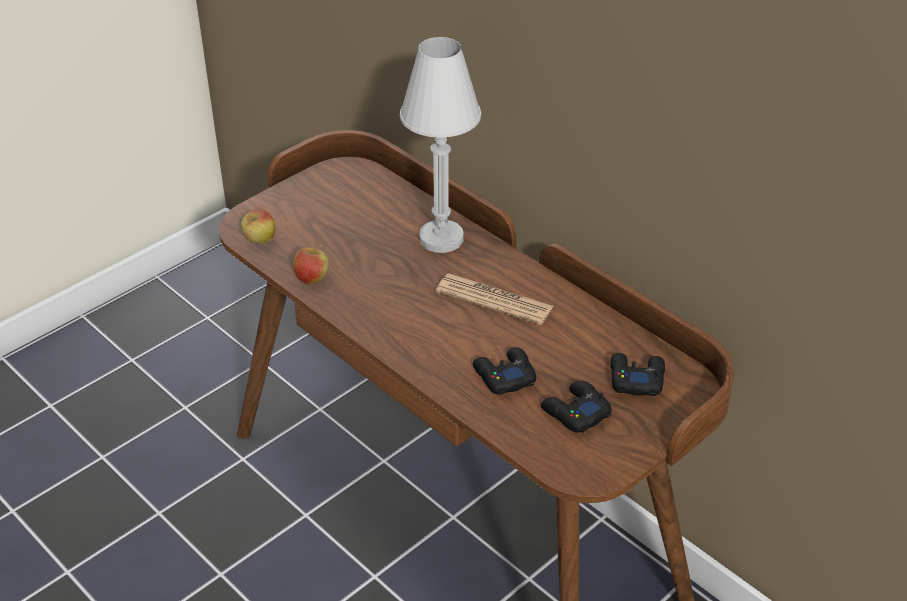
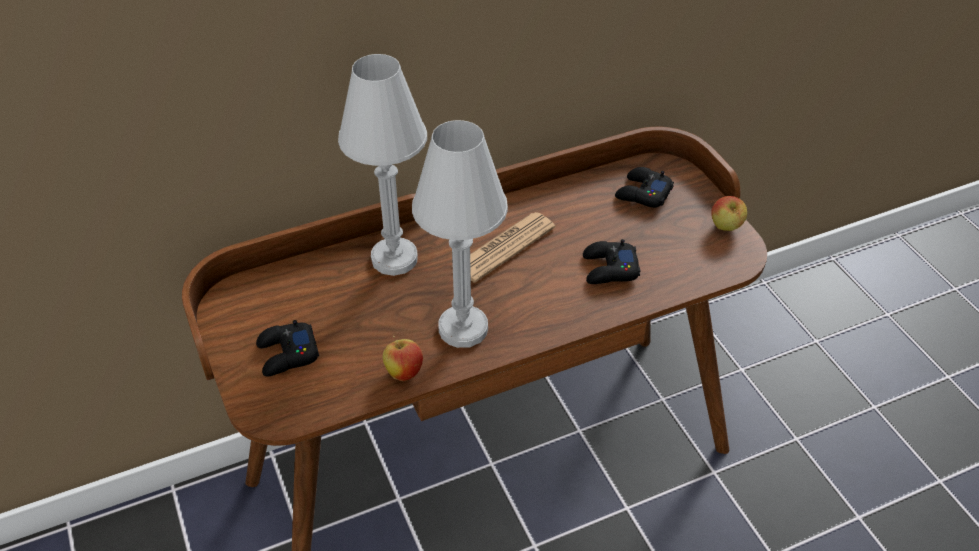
camera: 70 degrees left, 5 degrees up
apple [241,209,275,244] -> apple moved to [711,196,747,231]
black game controller [541,381,612,433] -> black game controller moved to [256,320,319,377]
none -> white table lamp [412,120,508,348]

